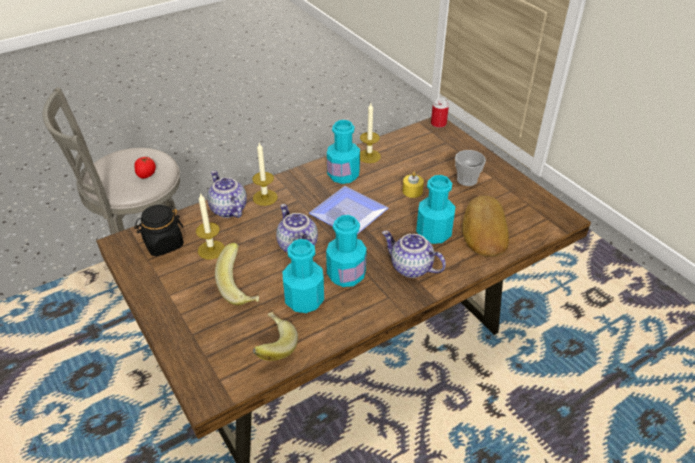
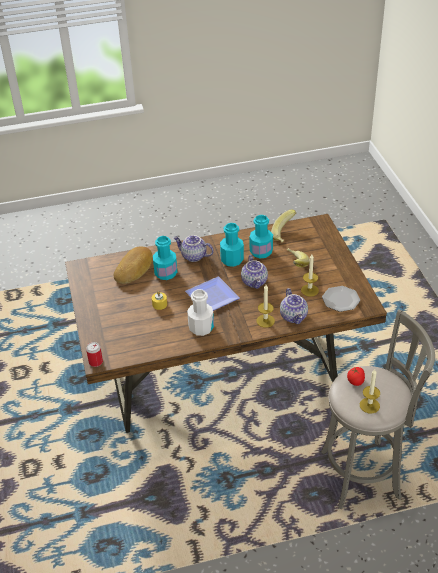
camera: 160 degrees left, 0 degrees up
black jar [134,205,184,256] -> plate [322,286,360,312]
turquoise bottle [327,120,360,184] -> white bottle [187,289,214,336]
candle [360,103,381,163] -> candle moved to [360,369,380,413]
teapot [382,231,446,278] -> teapot turned 150 degrees clockwise [173,235,214,262]
cup [455,150,486,186] -> none

